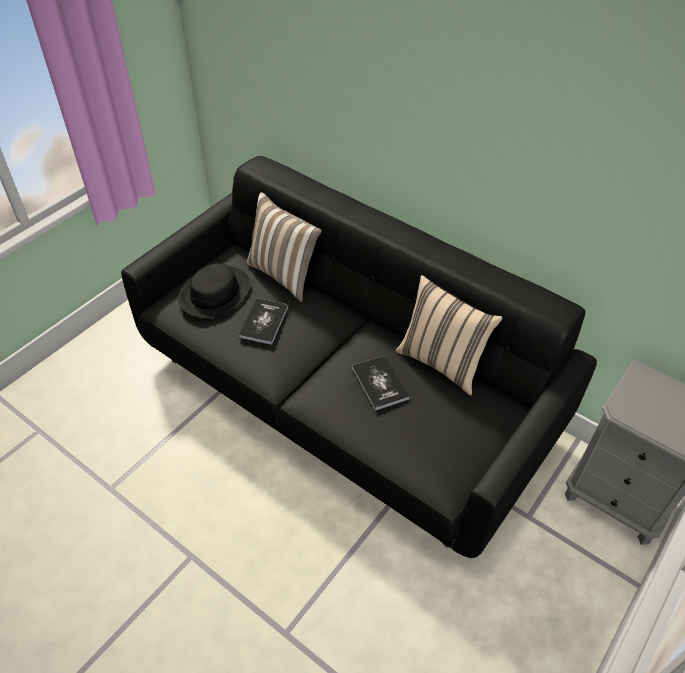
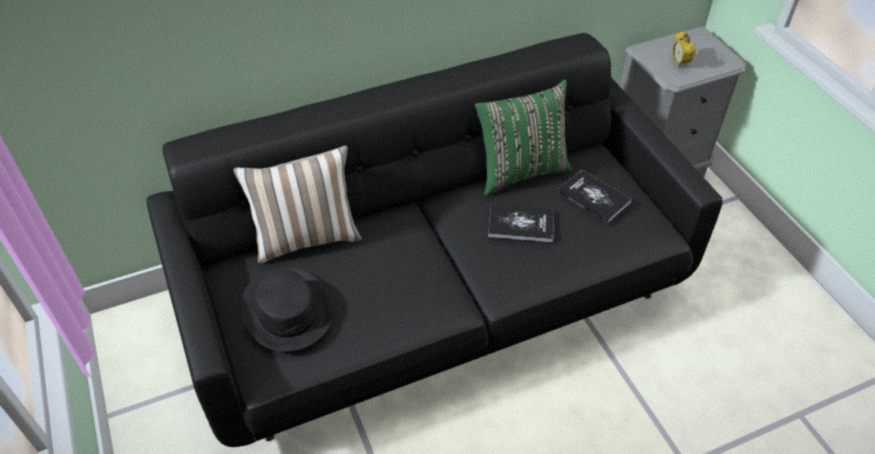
camera: 60 degrees left, 0 degrees up
book [238,298,288,345] -> book moved to [557,170,632,223]
beige pillow [396,275,503,396] -> green pillow [475,79,572,196]
none -> alarm clock [673,31,696,68]

